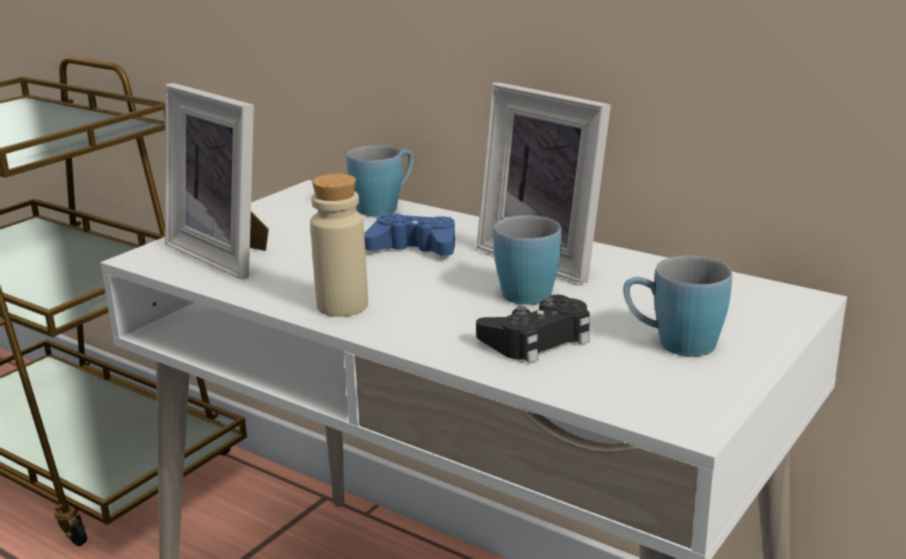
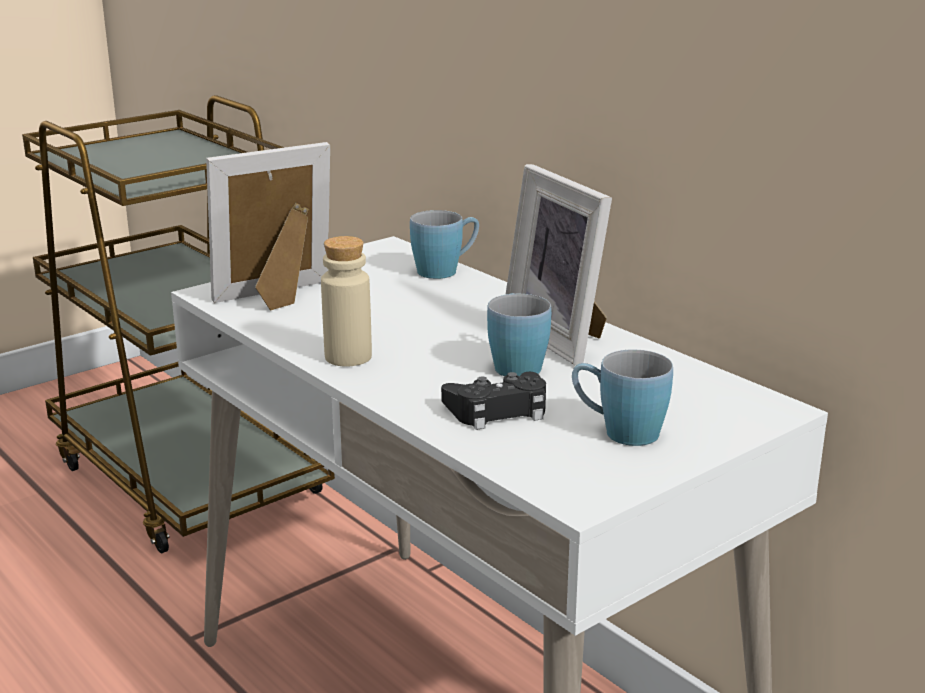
camera: 15 degrees right, 0 degrees up
picture frame [165,83,269,279] -> picture frame turned 90 degrees clockwise [206,142,330,310]
blue game controller [364,213,455,256] -> none

